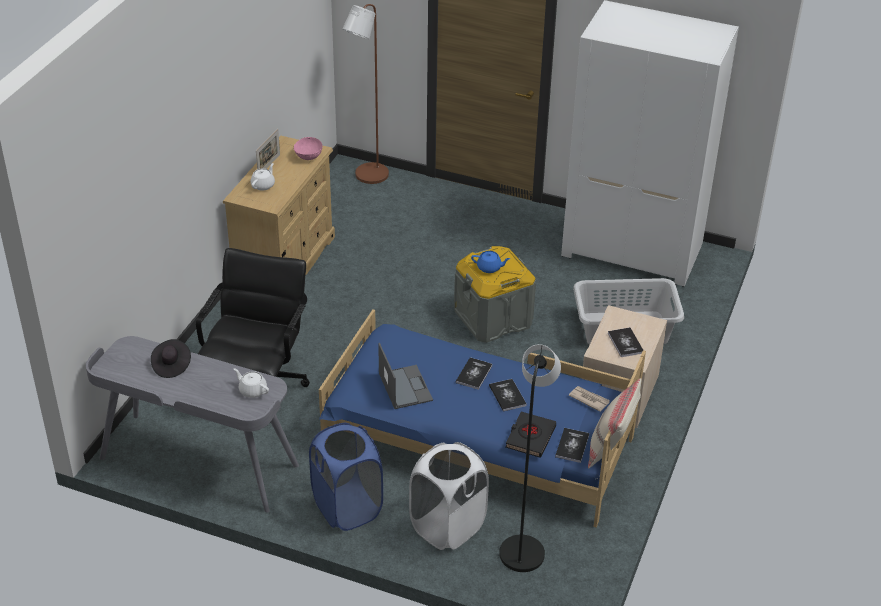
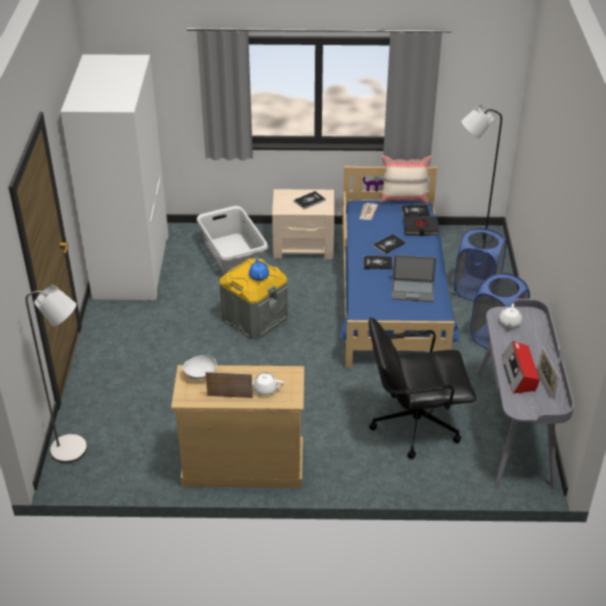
camera: 110 degrees left, 0 degrees up
black hat [151,339,191,378] -> radio [502,341,539,394]
pink bowl [293,137,323,160] -> white bowl [183,355,217,379]
brown floor lamp [342,4,389,184] -> grey floor lamp [25,285,87,463]
laptop [378,343,433,409] -> laptop turned 135 degrees counterclockwise [392,255,436,302]
white laundry basket [409,442,489,550] -> blue laundry basket [454,228,506,301]
none -> picture frame [538,347,559,400]

